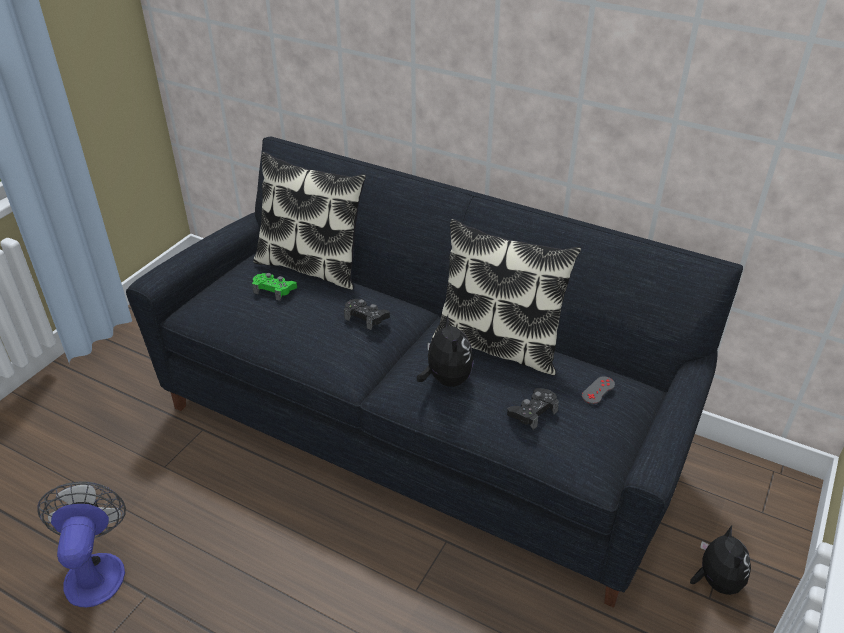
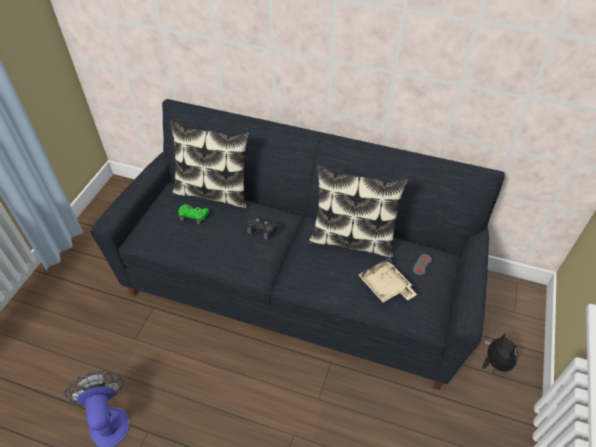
camera: 10 degrees left, 10 degrees up
plush toy [417,315,474,387] -> none
black game controller [507,388,559,430] -> beige tray [358,257,417,302]

